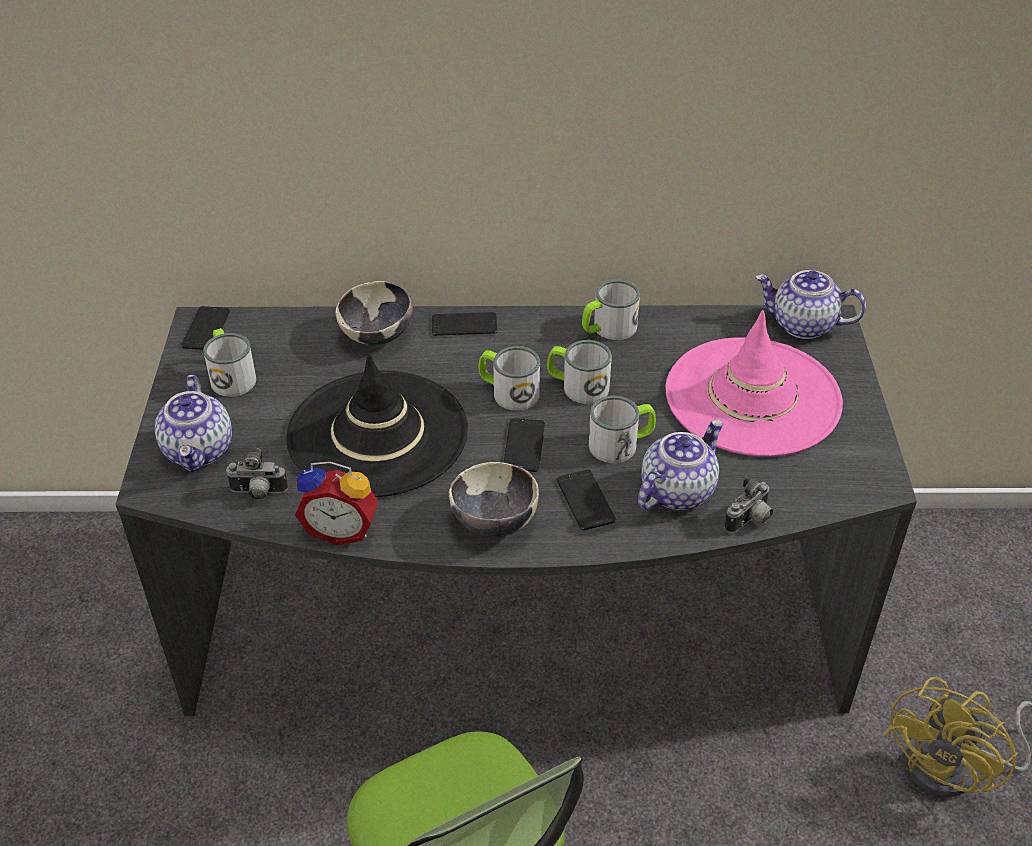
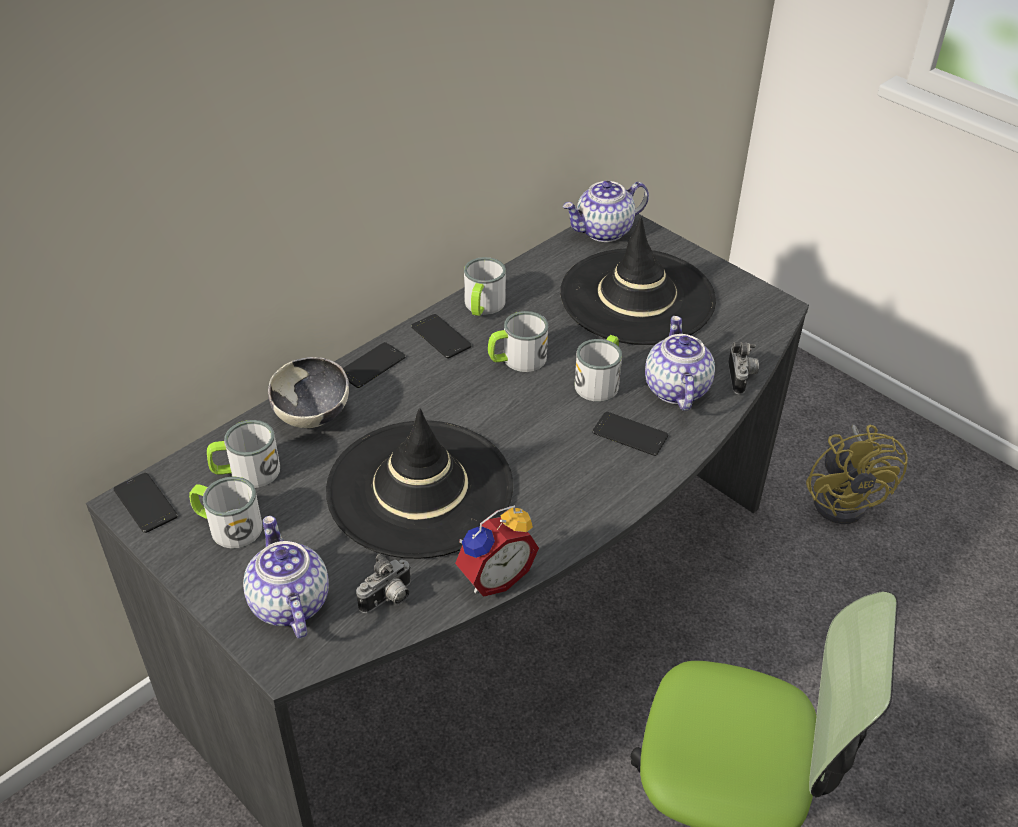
camera: 45 degrees left, 0 degrees up
teapot [155,375,232,472] -> teapot turned 150 degrees counterclockwise [243,516,329,639]
bowl [449,462,539,537] -> none
mug [479,346,540,411] -> mug moved to [207,420,280,488]
phone [503,418,545,472] -> phone moved to [411,314,472,358]
pink hat [666,310,843,457] -> black hat [560,217,716,345]

